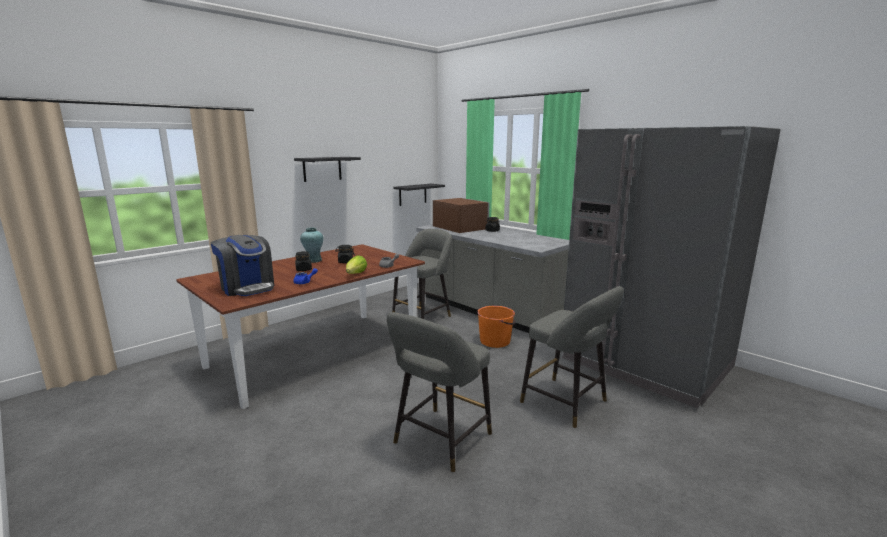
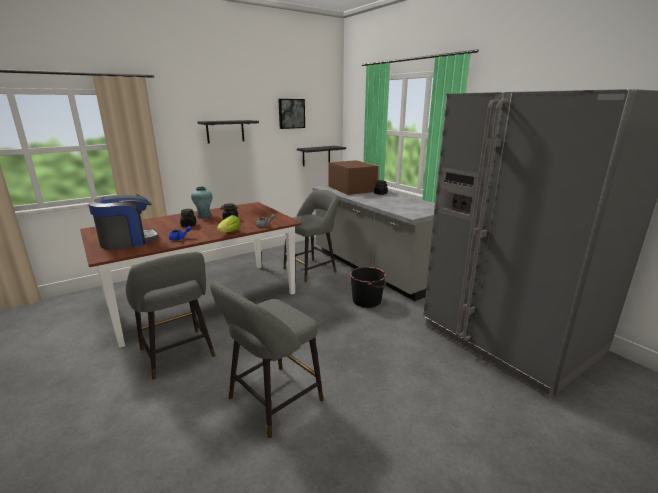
camera: 10 degrees right, 5 degrees up
coffee machine [210,235,274,296] -> coffee machine turned 90 degrees counterclockwise [88,194,159,250]
orange bucket [477,306,515,348] -> black bucket [350,267,386,308]
grey stool [520,286,624,428] -> grey stool moved to [126,252,216,380]
none -> picture [278,99,305,129]

